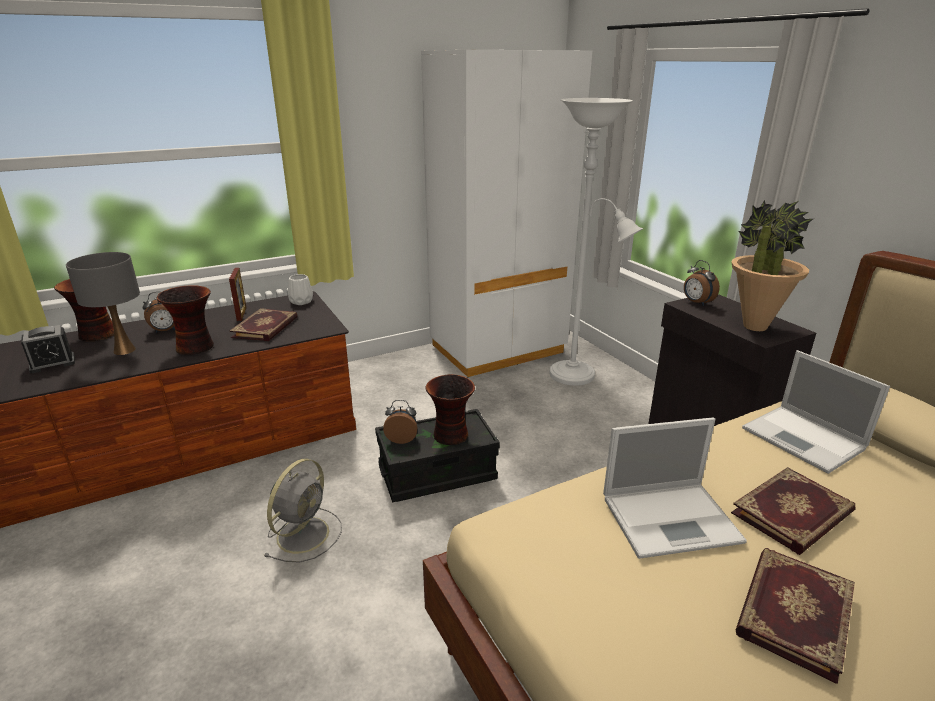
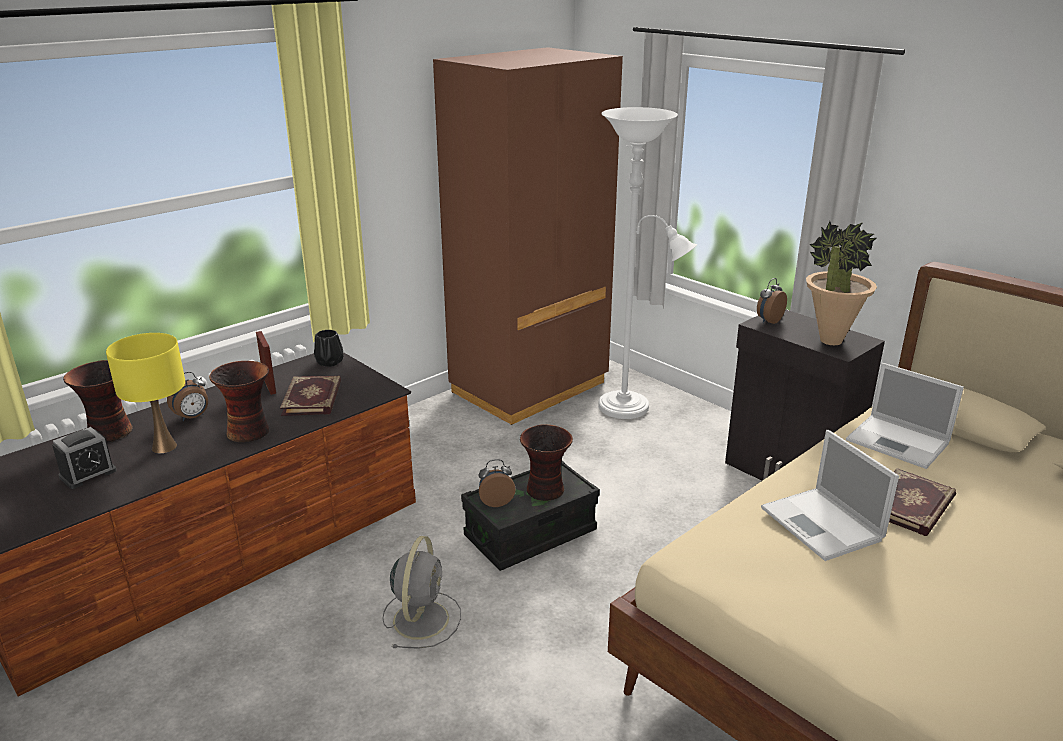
camera: 15 degrees left, 0 degrees up
grey table lamp [66,252,140,355] -> yellow table lamp [106,333,185,453]
white vase [288,274,313,305] -> black vase [314,330,343,367]
white wardrobe [421,50,592,377] -> brown wardrobe [433,47,623,425]
laptop [603,418,747,559] -> laptop turned 90 degrees clockwise [761,430,899,561]
alarm clock [684,260,720,306] -> alarm clock turned 90 degrees clockwise [757,278,787,324]
book [736,548,855,684] -> none

